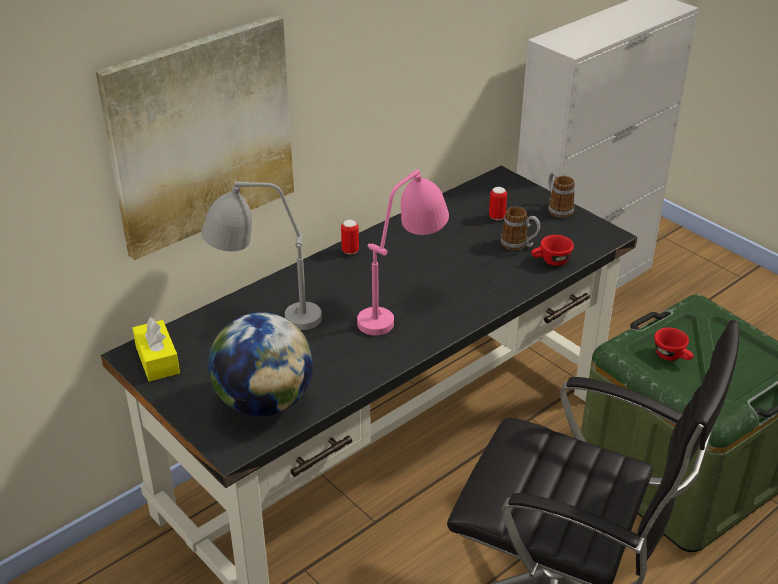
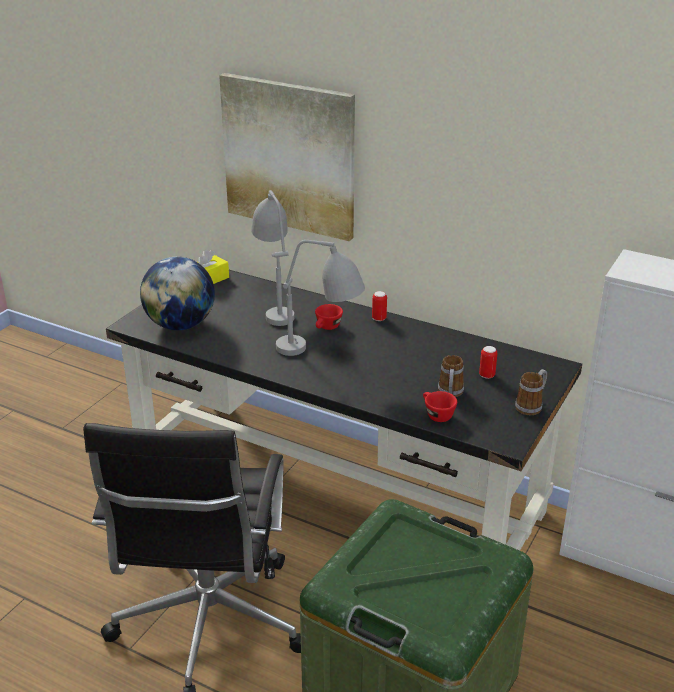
camera: 70 degrees right, 5 degrees down
pink table lamp [357,169,449,335] -> grey table lamp [276,240,365,356]
red cup [654,328,694,361] -> red cup moved to [315,304,343,330]

